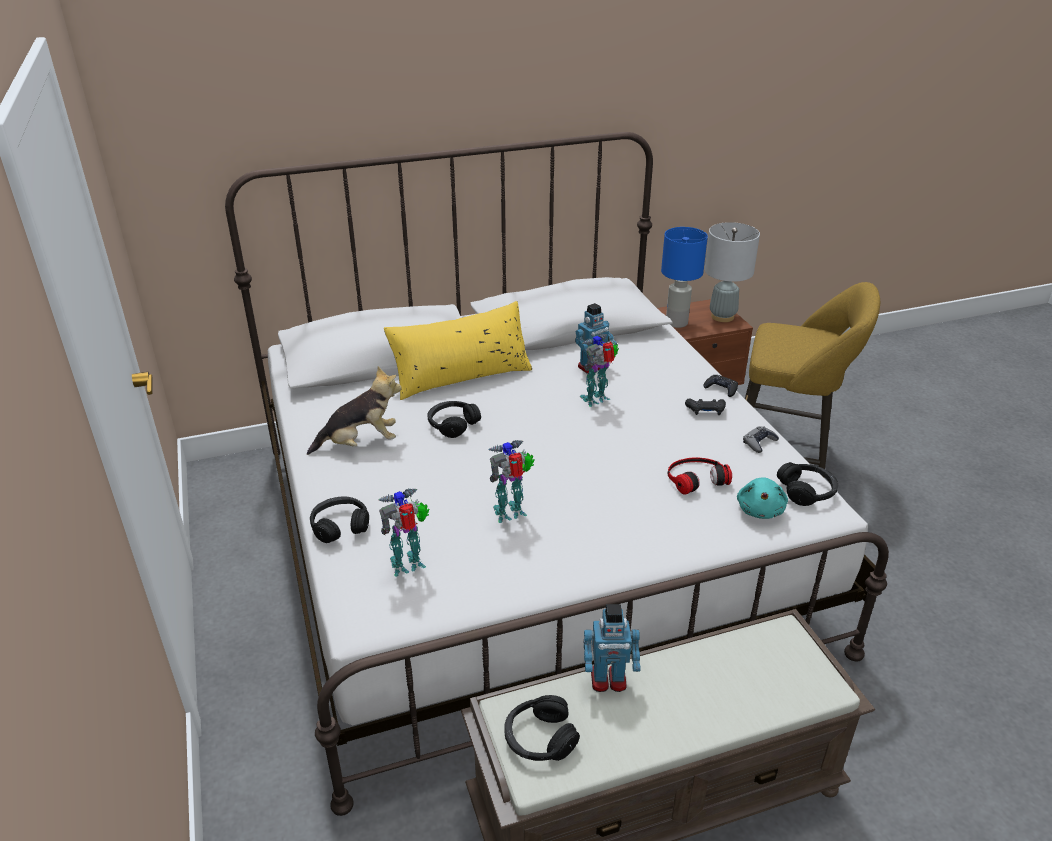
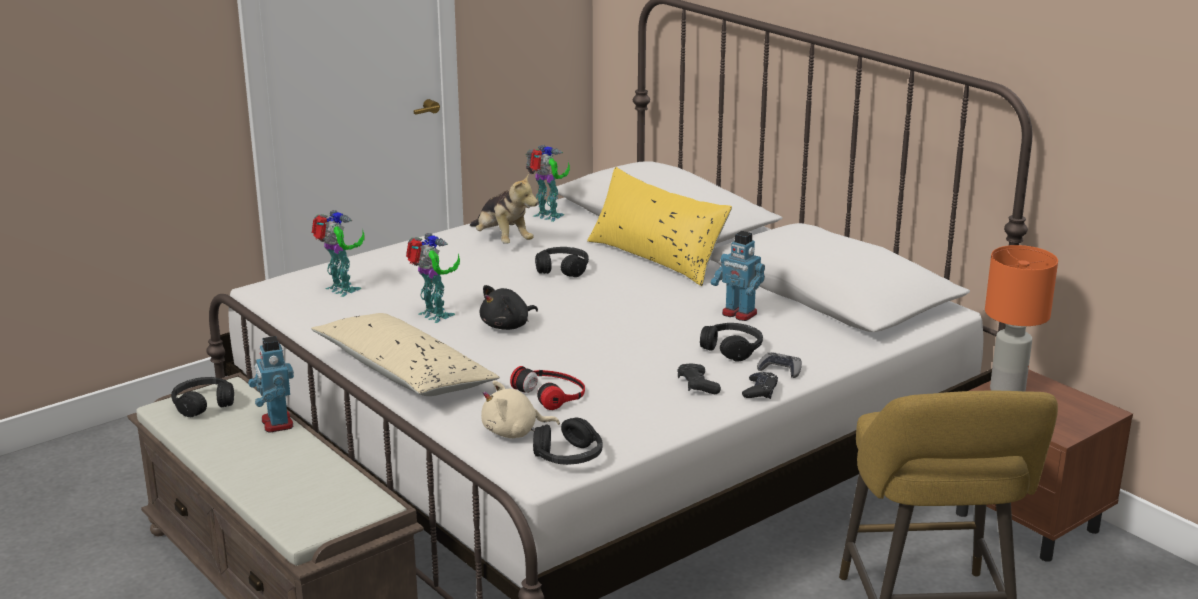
camera: 70 degrees right, 10 degrees down
black headphones [310,496,369,543] -> black headphones moved to [700,323,763,361]
toy robot [580,334,619,407] -> toy robot moved to [526,145,570,222]
blue table lamp [661,227,708,328] -> orange table lamp [985,245,1058,391]
grey table lamp [704,222,760,322] -> none
turquoise plush toy [737,477,788,519] -> beige plush toy [481,381,560,438]
grey game controller [743,426,779,453] -> grey game controller moved to [757,352,802,378]
none -> beige pillow [311,313,500,396]
none -> black plush toy [480,285,538,330]

